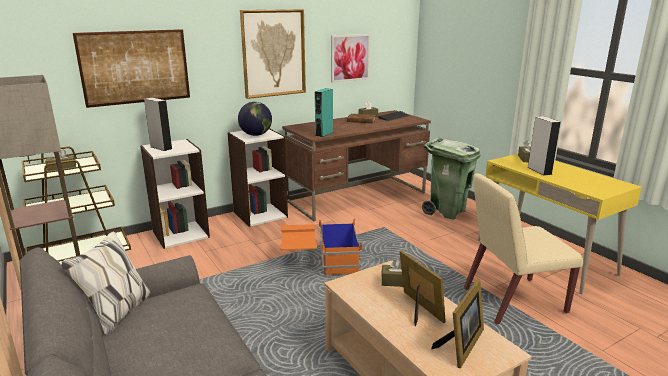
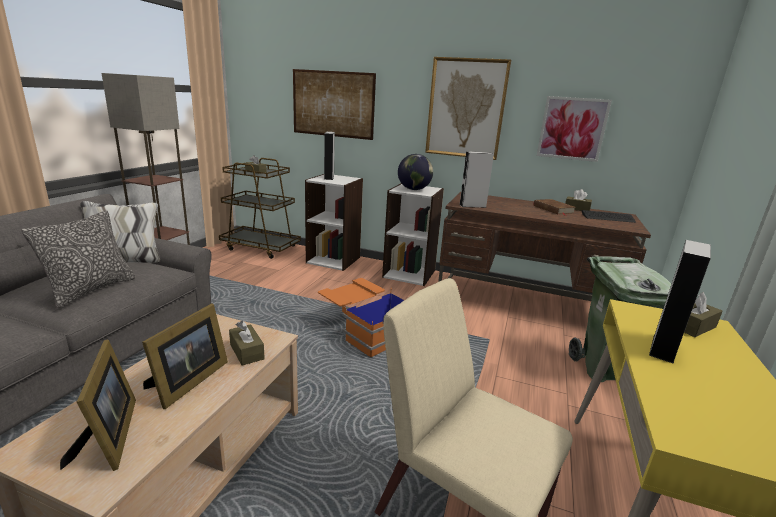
camera: 50 degrees right, 0 degrees up
turquoise speaker [315,88,333,137] -> grey speaker [459,151,494,208]
picture frame [431,279,484,368] -> picture frame turned 105 degrees counterclockwise [60,340,136,471]
none -> pillow [22,211,135,308]

